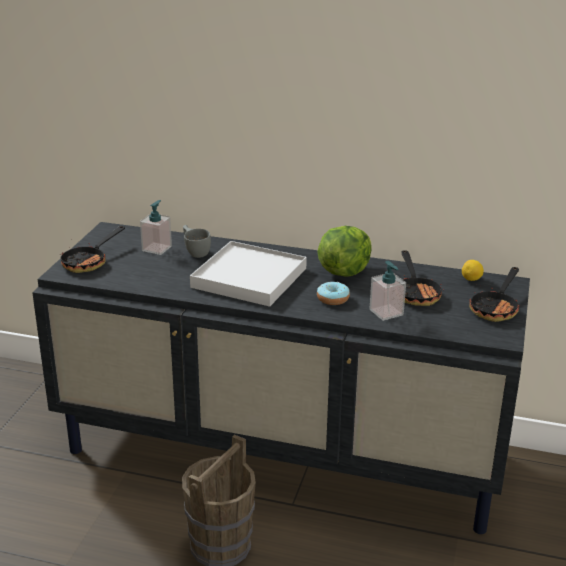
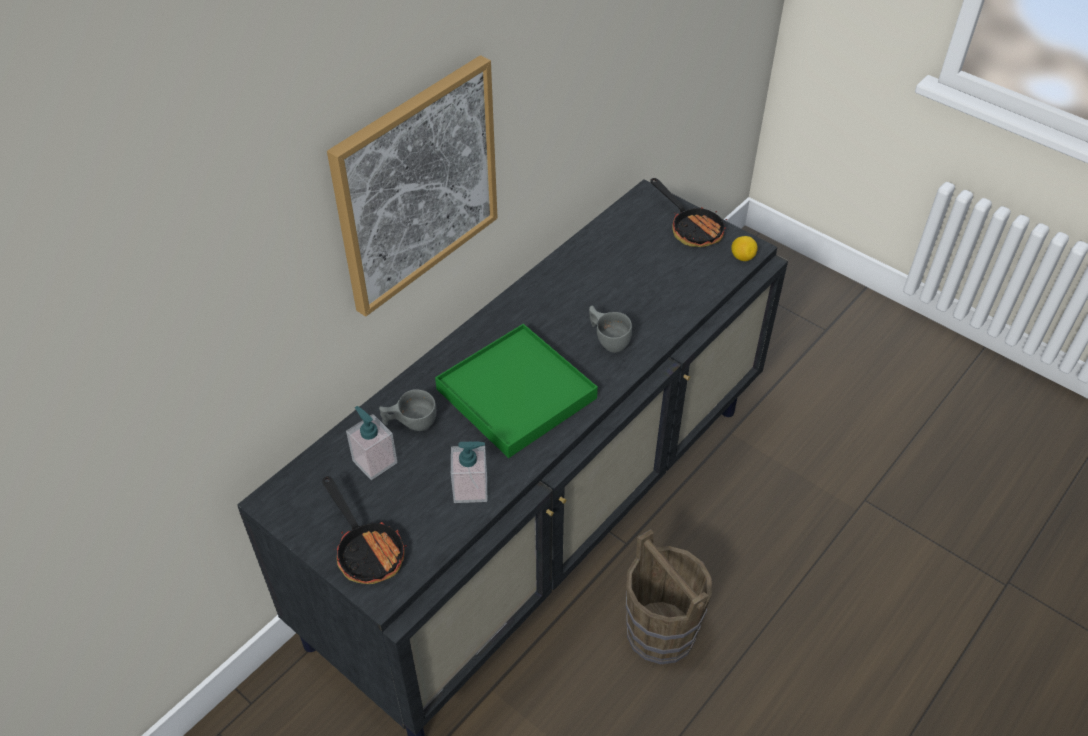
camera: 65 degrees left, 20 degrees up
white tray [190,241,307,307] -> green tray [435,324,598,458]
lettuce [317,226,372,277] -> none
donut [317,282,350,305] -> grey cup [589,306,632,353]
soap dispenser [370,261,406,321] -> soap dispenser moved to [451,442,487,503]
frying pan [402,250,444,306] -> none
lemon [462,260,484,281] -> lemon moved to [731,236,758,261]
none -> picture [327,55,498,317]

